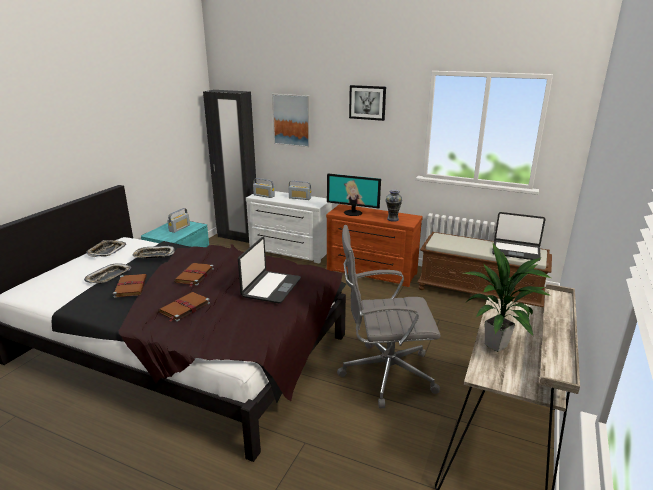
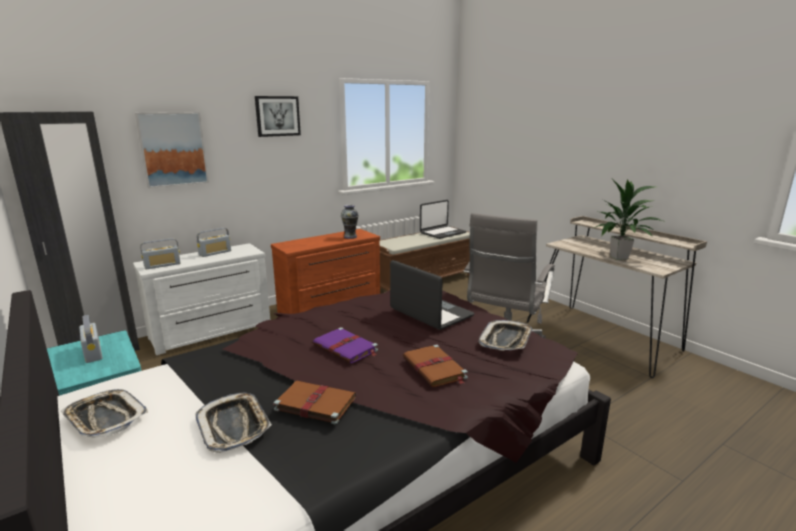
camera: 60 degrees left, 5 degrees down
tray [132,246,175,258] -> tray moved to [479,320,533,351]
brown book [174,263,214,287] -> purple book [313,327,378,363]
monitor [327,174,381,216] -> none

